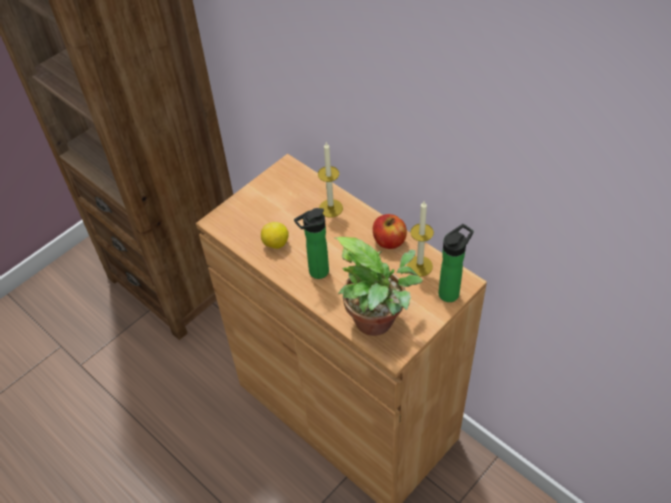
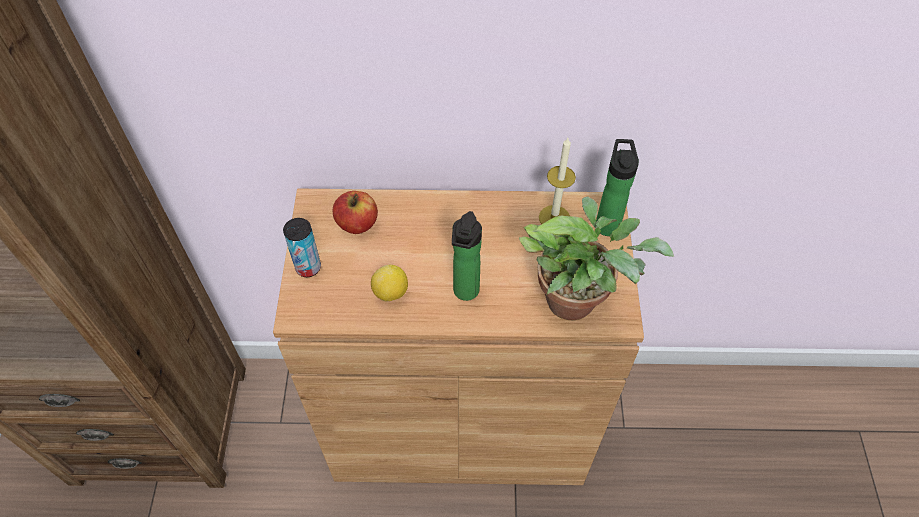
camera: 45 degrees left, 5 degrees up
candle [318,142,343,217] -> none
apple [373,214,407,249] -> apple moved to [333,191,378,234]
none -> can [283,218,321,277]

